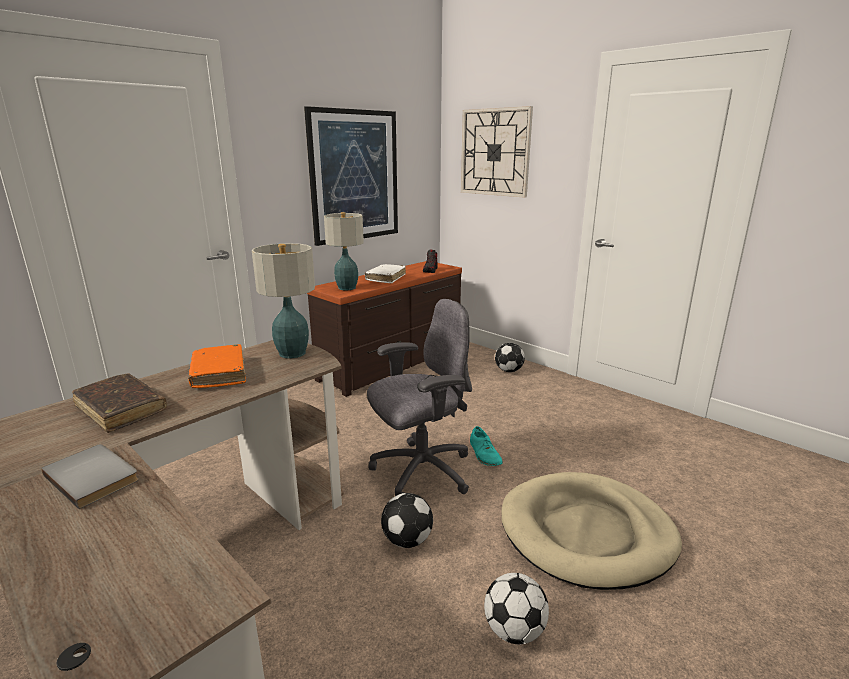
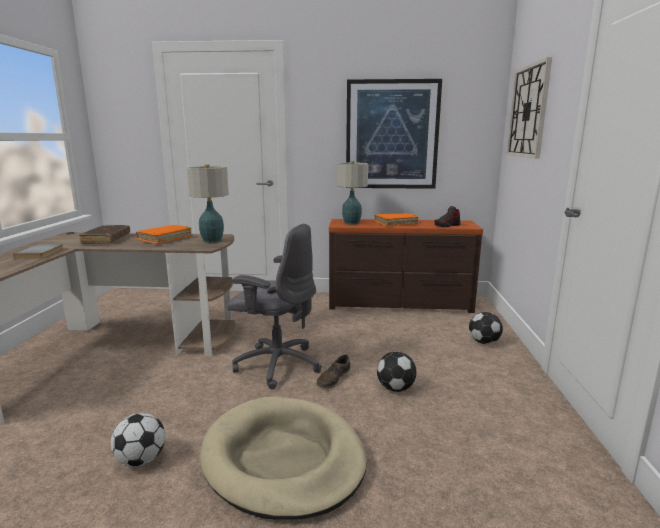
camera: 50 degrees right, 5 degrees down
white book [365,264,406,283] -> orange book [375,213,418,226]
football [381,493,433,548] -> football moved to [377,351,417,392]
turquoise shoe [470,426,503,466] -> brown shoe [316,355,350,388]

